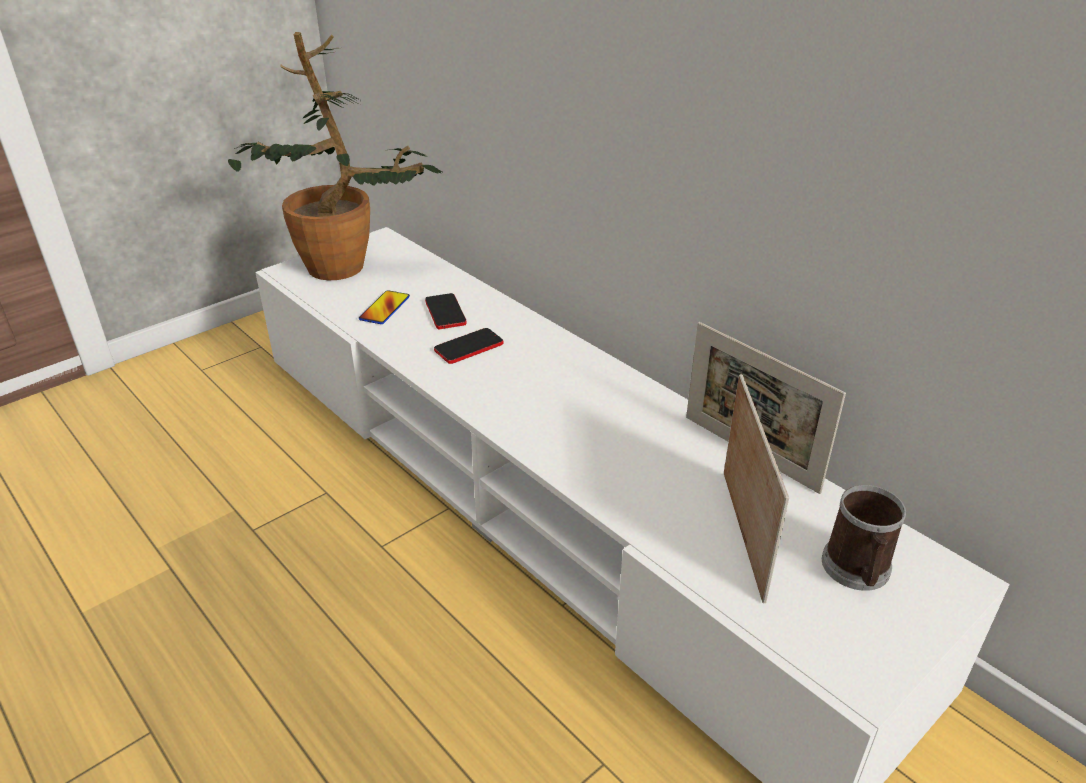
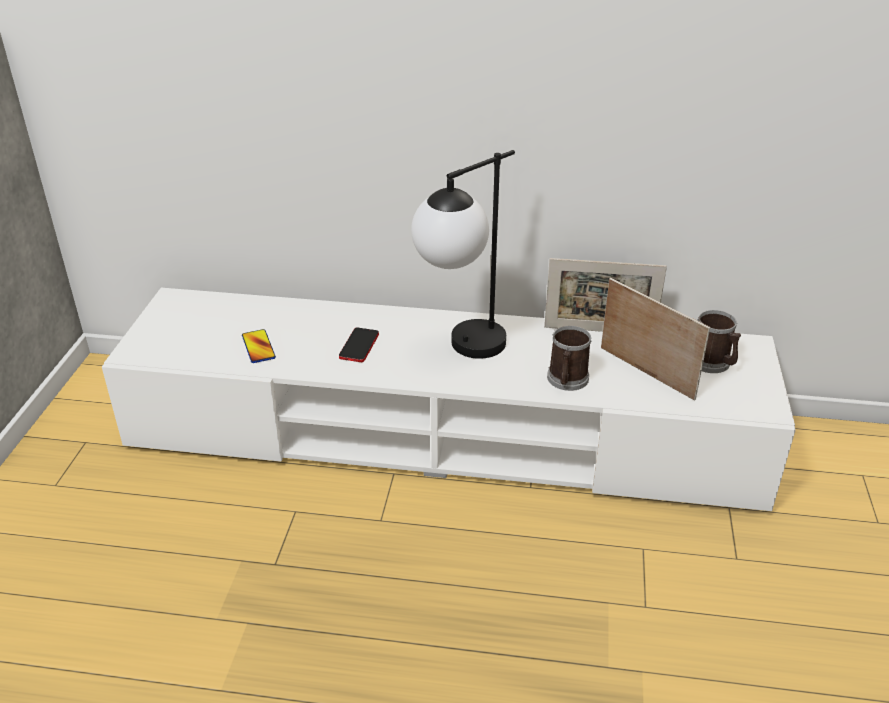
camera: 40 degrees left, 0 degrees up
potted plant [228,32,444,280] -> none
phone [425,293,467,329] -> none
none -> table lamp [411,150,515,359]
none -> mug [547,326,591,391]

